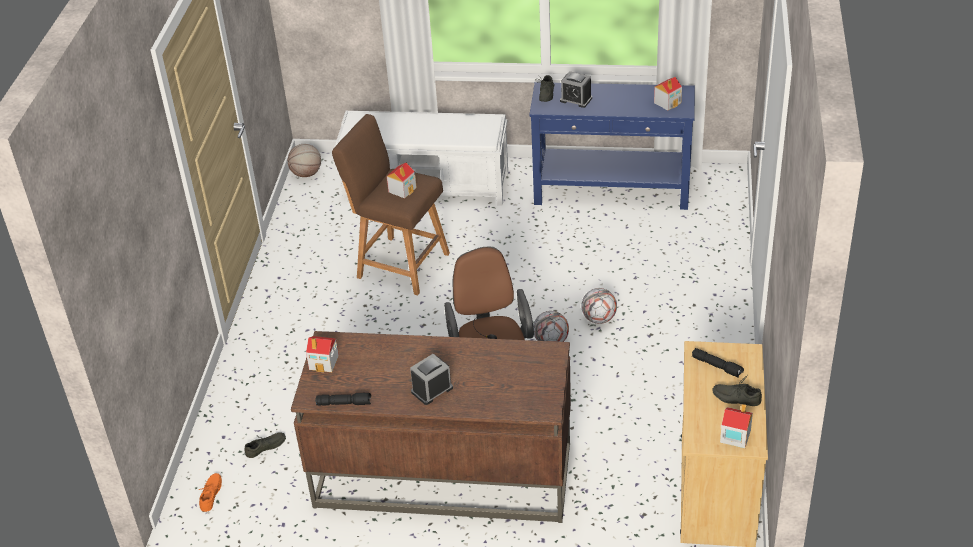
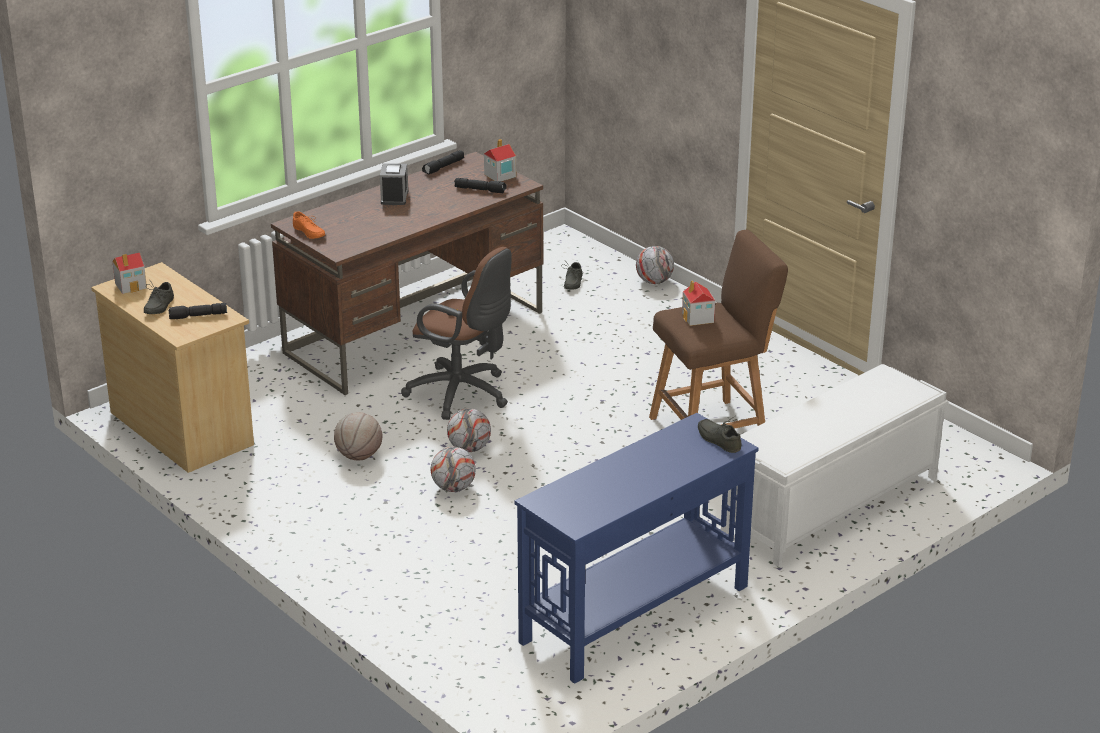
camera: 130 degrees right, 10 degrees down
orange shoe [199,473,222,512] -> orange shoe moved to [293,212,325,239]
basketball [287,144,321,177] -> basketball moved to [334,412,382,460]
alarm clock [560,71,592,108] -> none
toy house [654,77,682,110] -> none
grey shoe [713,376,762,406] -> grey shoe turned 135 degrees clockwise [144,279,174,314]
none -> black flashlight [454,178,507,193]
none -> football [636,246,674,284]

